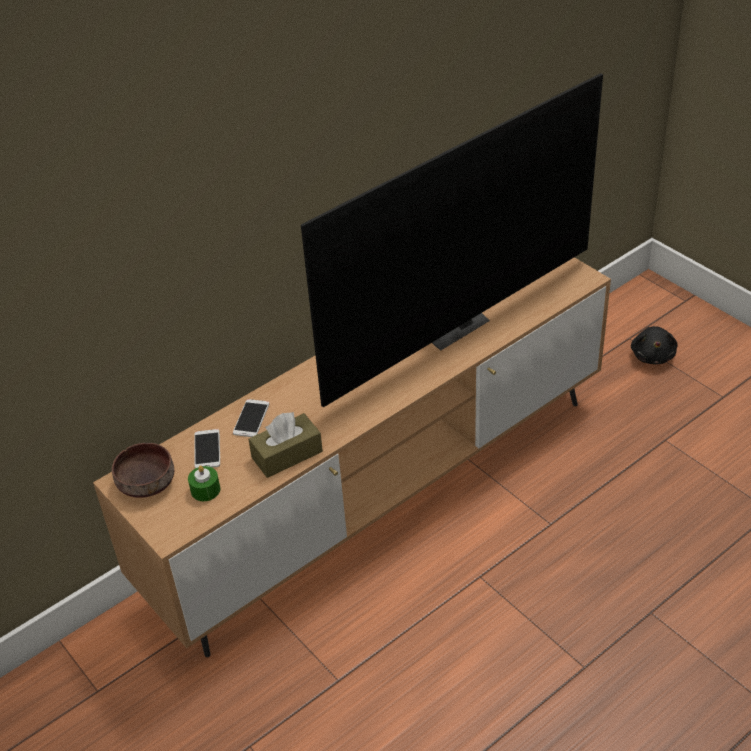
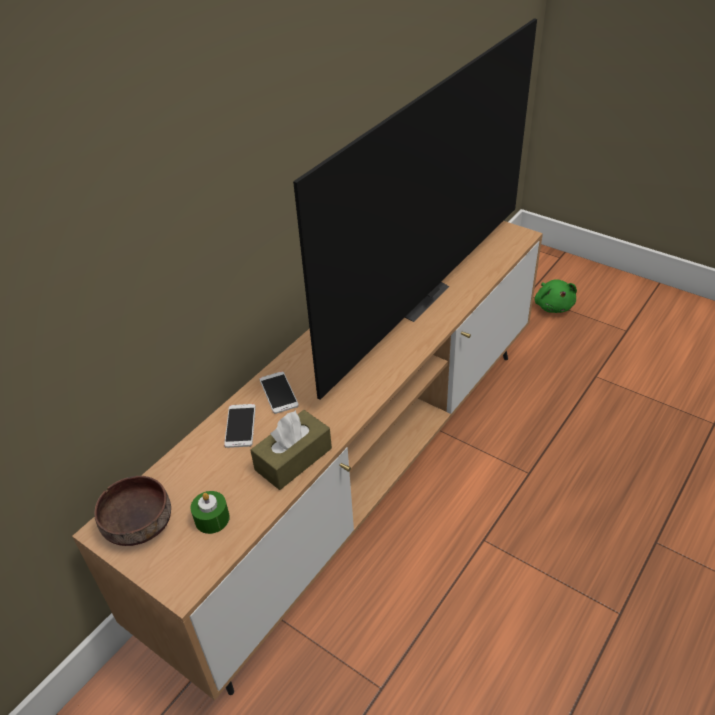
camera: 15 degrees left, 0 degrees up
phone [194,429,220,468] -> phone moved to [260,371,299,414]
black plush toy [631,326,677,364] -> green plush toy [535,279,577,313]

